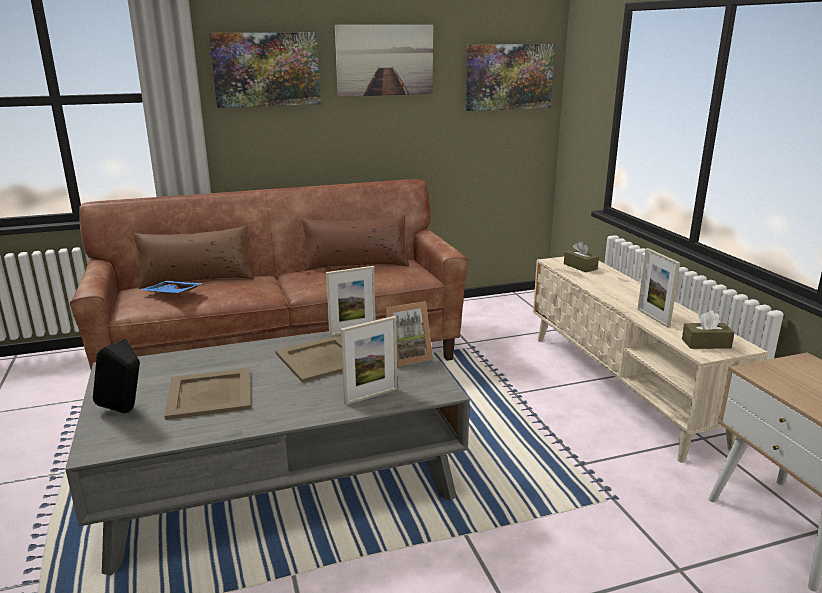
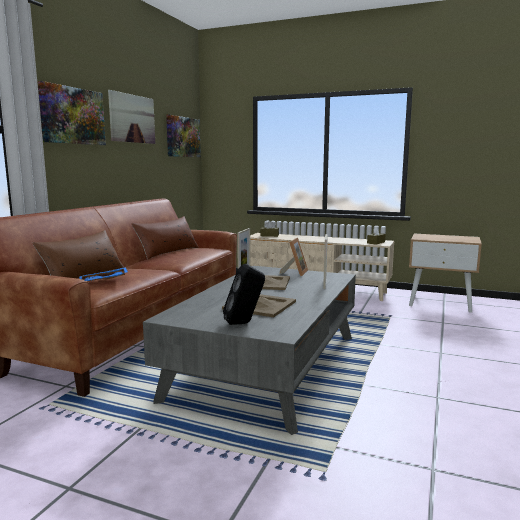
camera: 50 degrees left, 10 degrees down
picture frame [637,248,680,328] -> none

